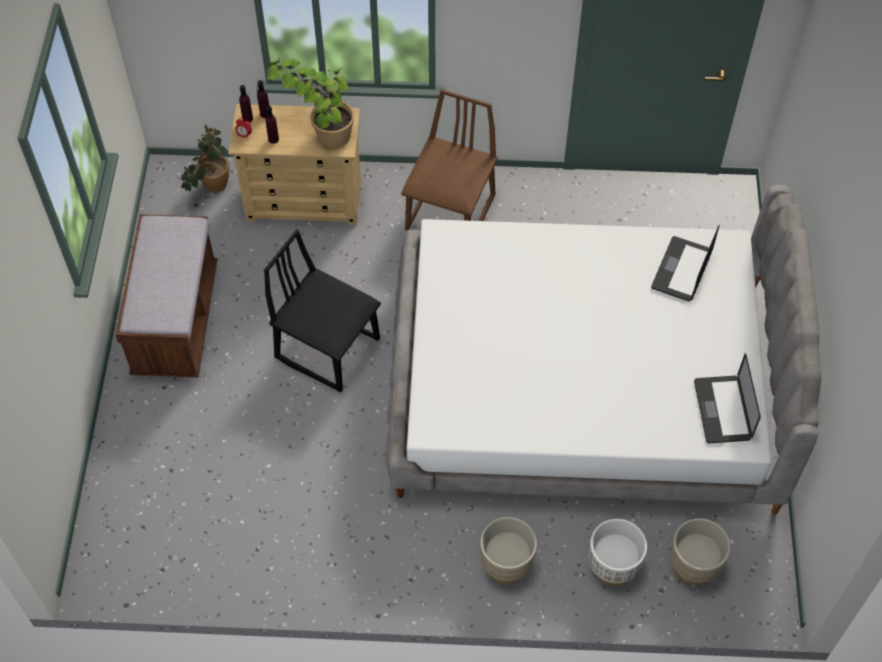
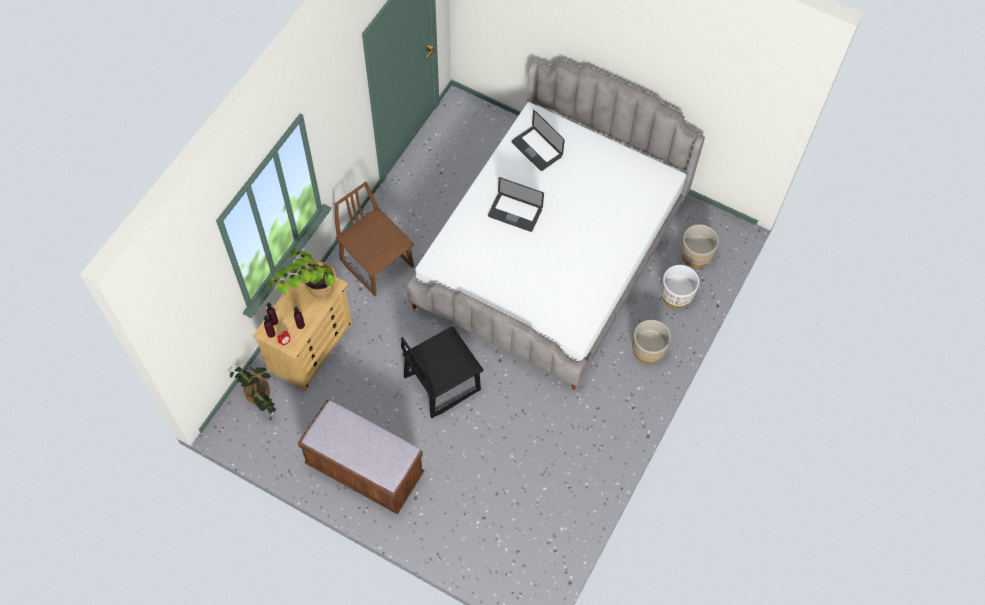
camera: 65 degrees left, 5 degrees up
laptop [694,353,761,443] -> laptop moved to [488,177,544,232]

